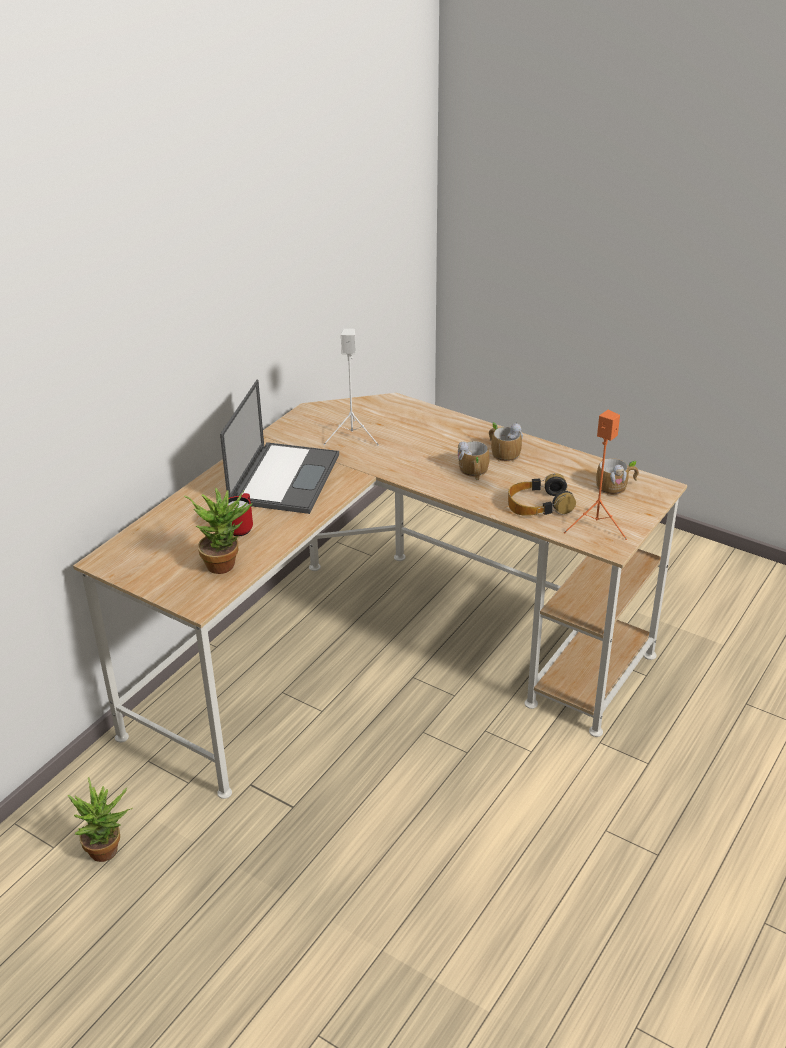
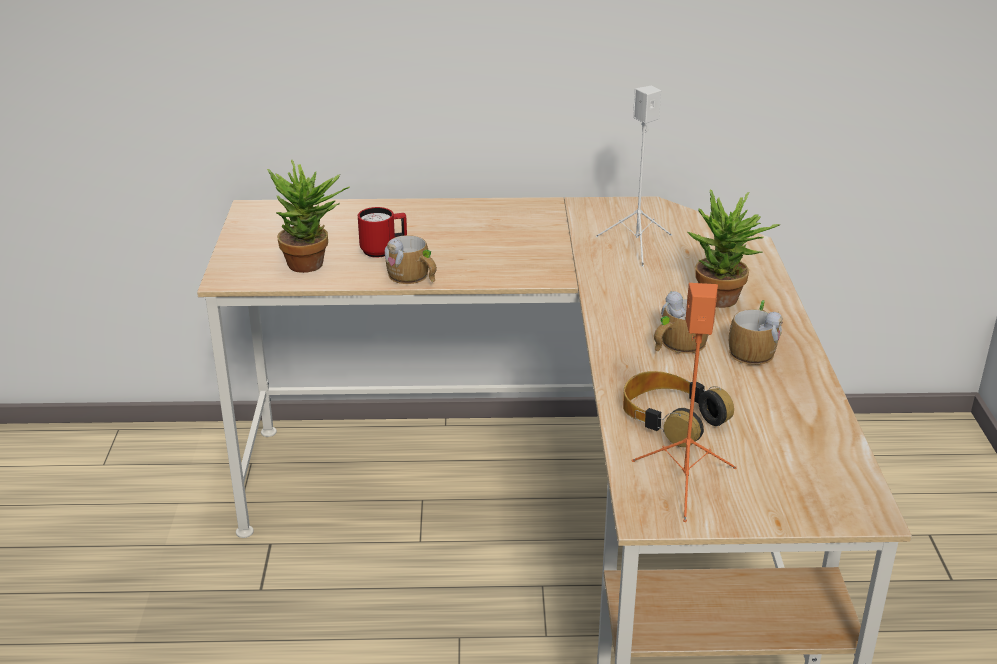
camera: 55 degrees right, 5 degrees down
potted plant [68,777,133,862] -> potted plant moved to [687,189,781,308]
laptop [220,380,339,514] -> none
mug [596,458,639,495] -> mug moved to [385,235,437,284]

